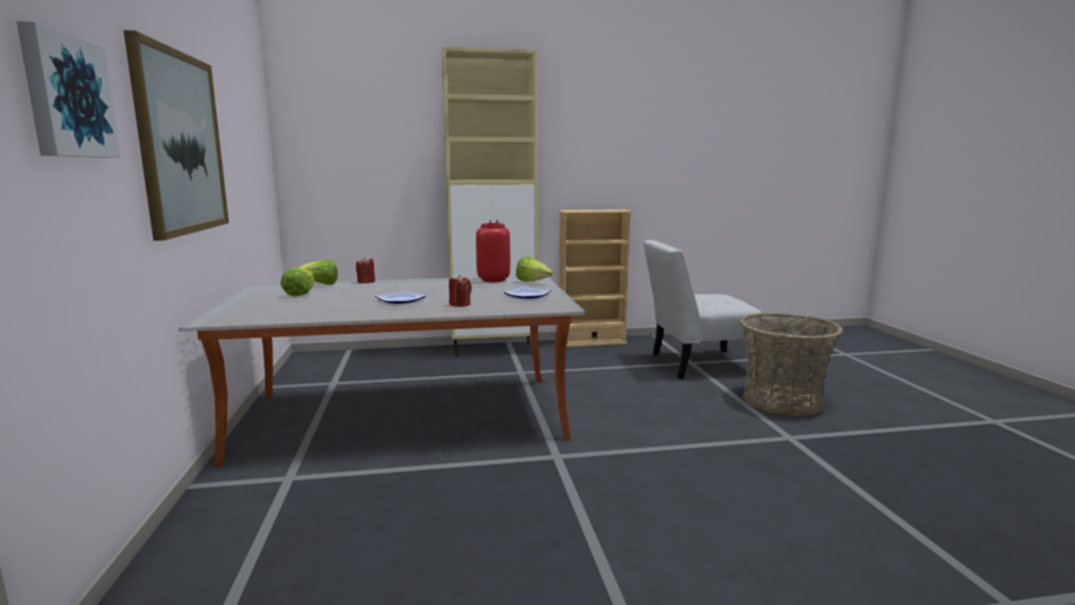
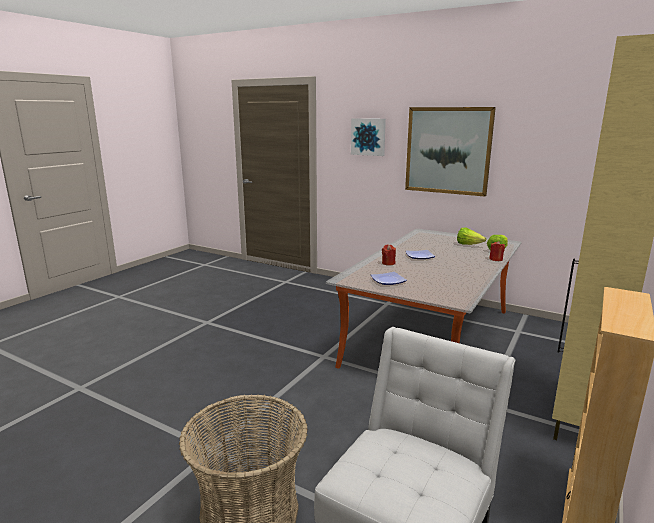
camera: 130 degrees right, 5 degrees up
red vase [476,223,510,282] -> none
lettuce [516,257,554,282] -> none

